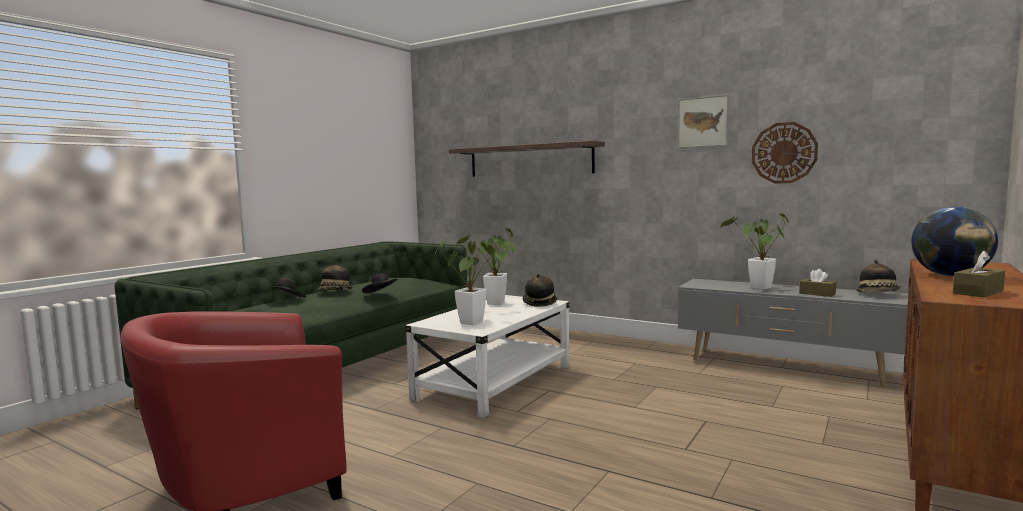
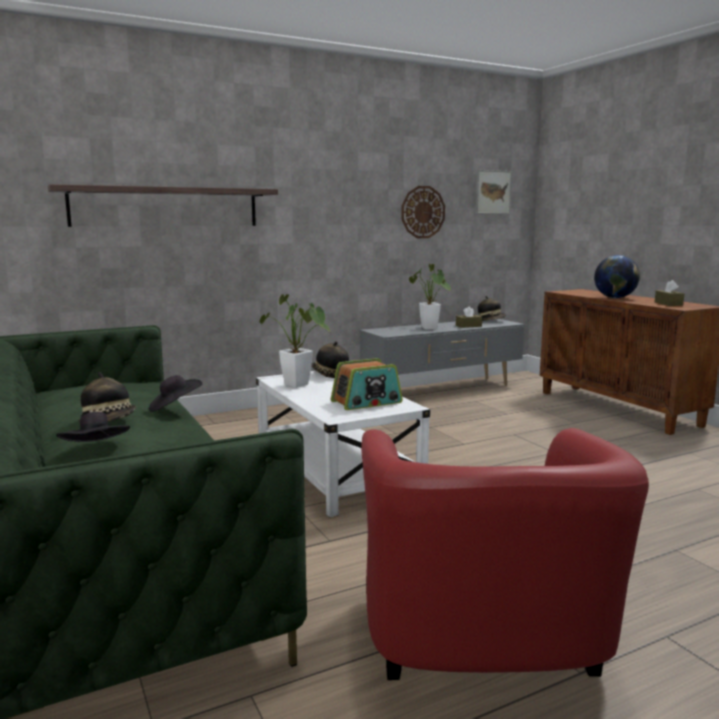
camera: 60 degrees left, 5 degrees up
potted plant [435,238,516,325] -> radio [331,358,403,410]
picture [678,94,729,148] -> picture moved to [476,170,512,214]

